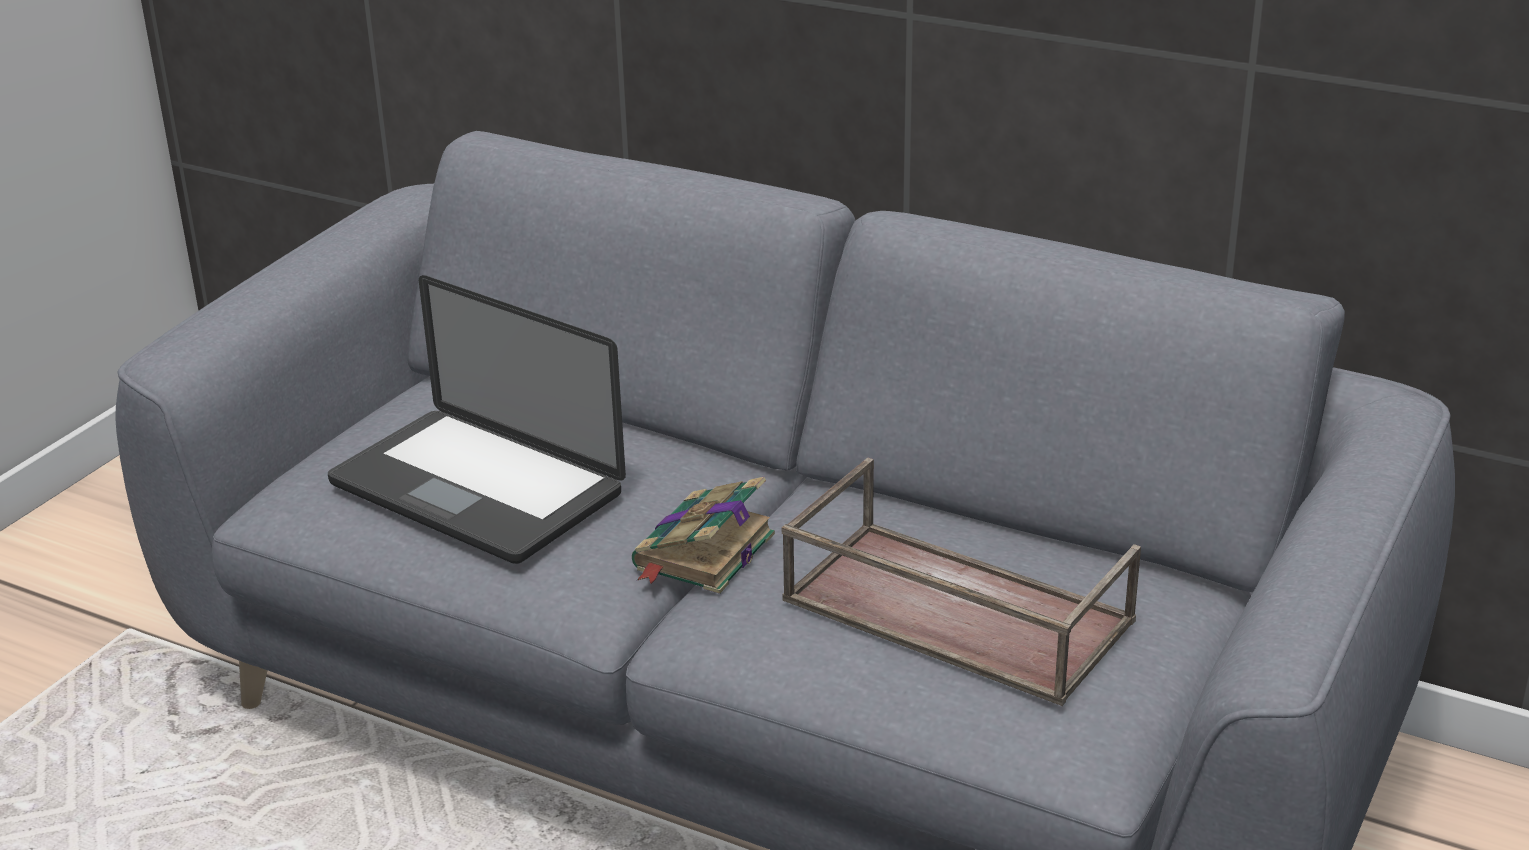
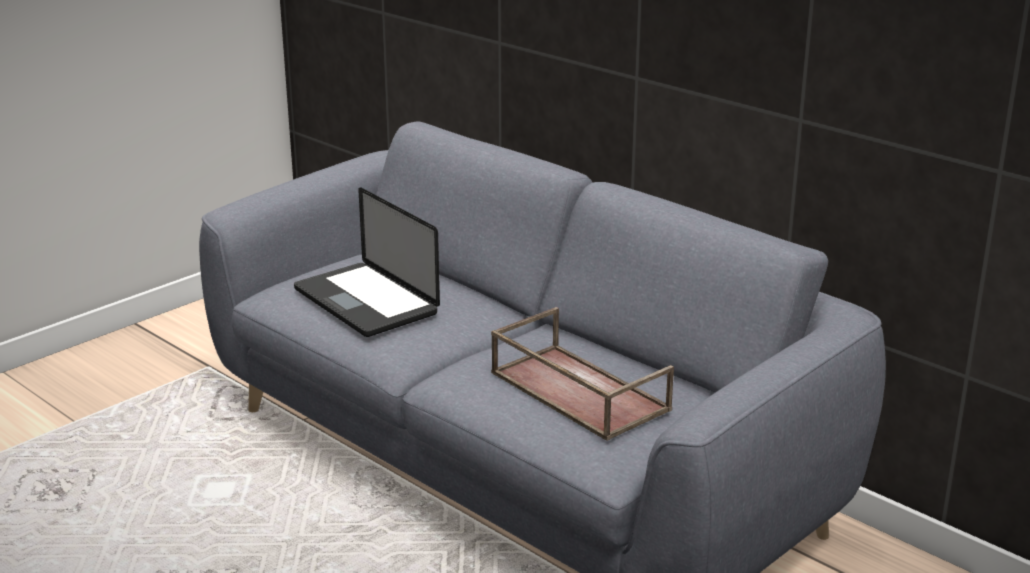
camera: 15 degrees right, 5 degrees down
book [632,477,775,594] -> none

